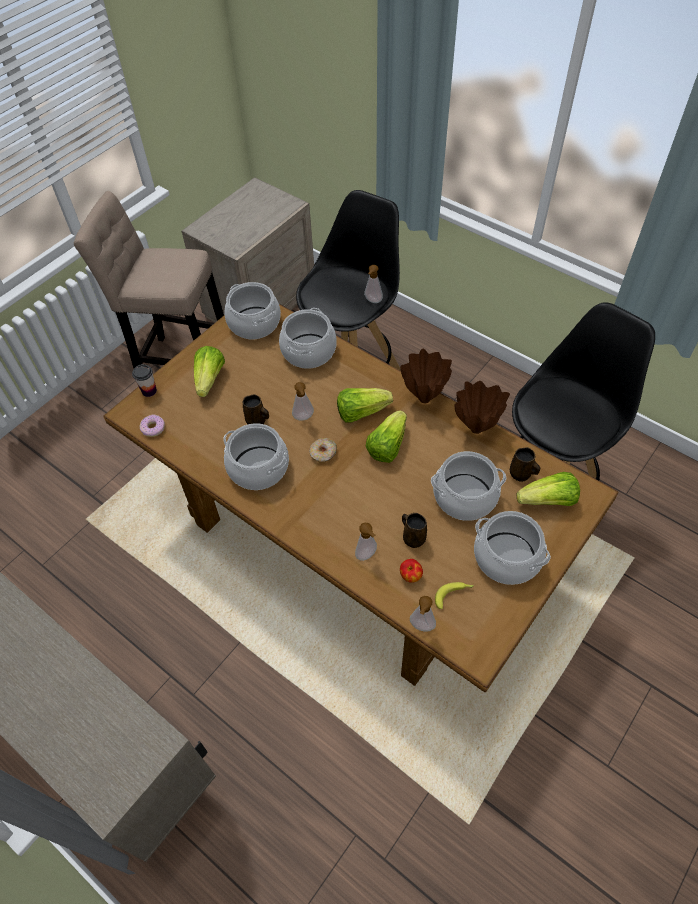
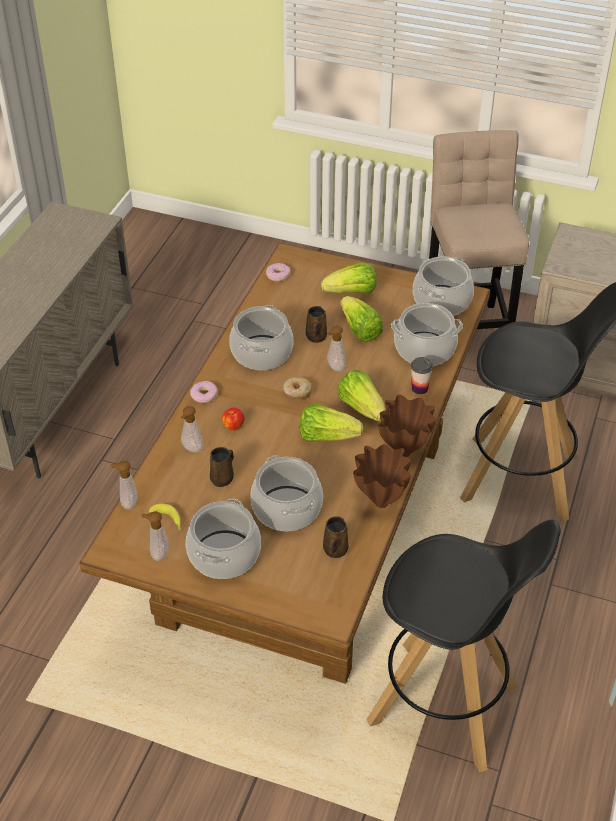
camera: 70 degrees right, 10 degrees down
cup [132,364,157,397] -> cup moved to [411,357,433,394]
soap dispenser [364,265,383,303] -> soap dispenser moved to [141,512,169,561]
apple [400,559,423,583] -> apple moved to [222,408,244,431]
lettuce [517,472,580,506] -> lettuce moved to [340,296,383,342]
none -> donut [190,381,218,403]

